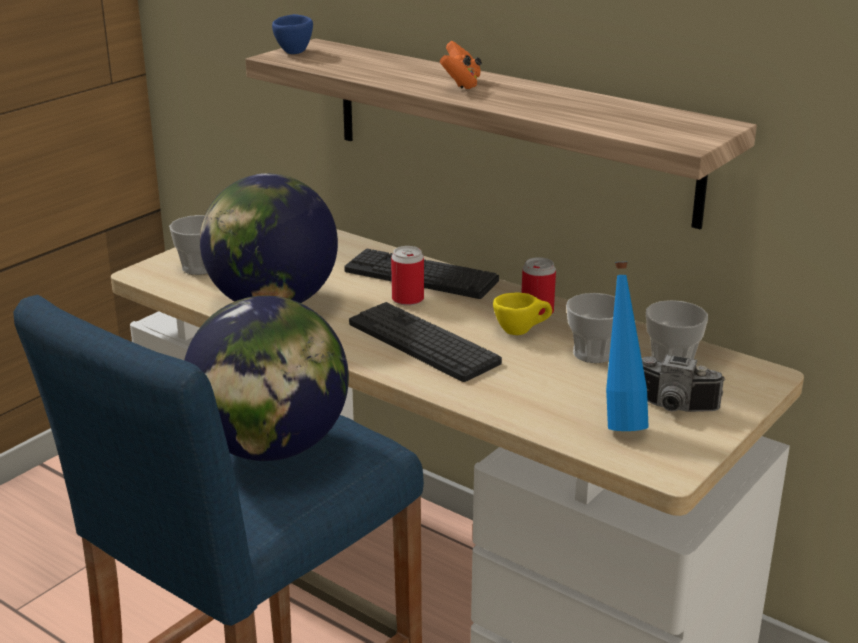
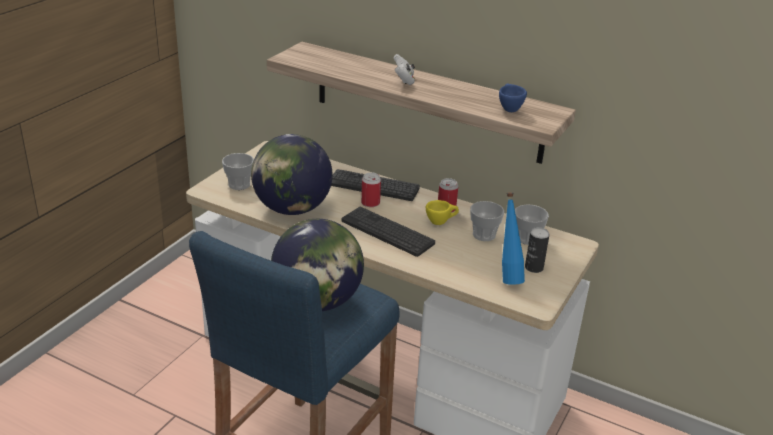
camera: 10 degrees left, 5 degrees up
blue cup [272,14,313,54] -> blue cup moved to [499,83,527,112]
orange game controller [440,41,482,89] -> white game controller [394,54,415,85]
camera [642,354,726,412] -> can [525,227,549,273]

